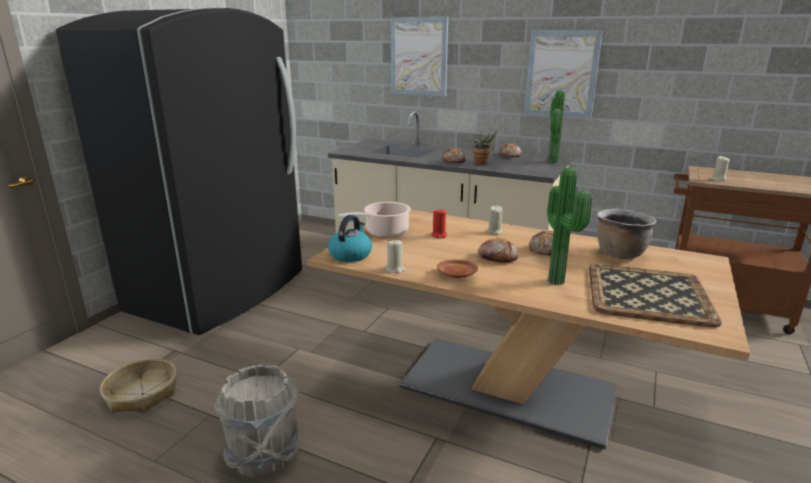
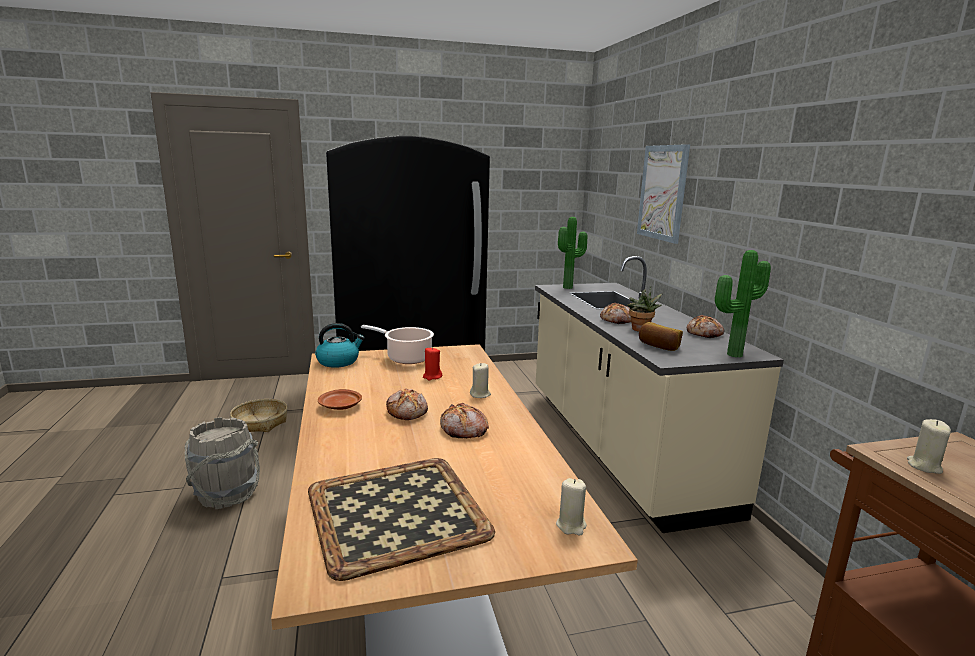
camera: 50 degrees right, 5 degrees down
beige candle [385,240,406,274] -> beige candle moved to [556,478,587,536]
picture [525,31,603,118] -> none
potted plant [547,168,592,285] -> potted plant moved to [558,217,587,289]
brown cooking pot [596,209,656,259] -> none
none -> bread [639,322,683,351]

